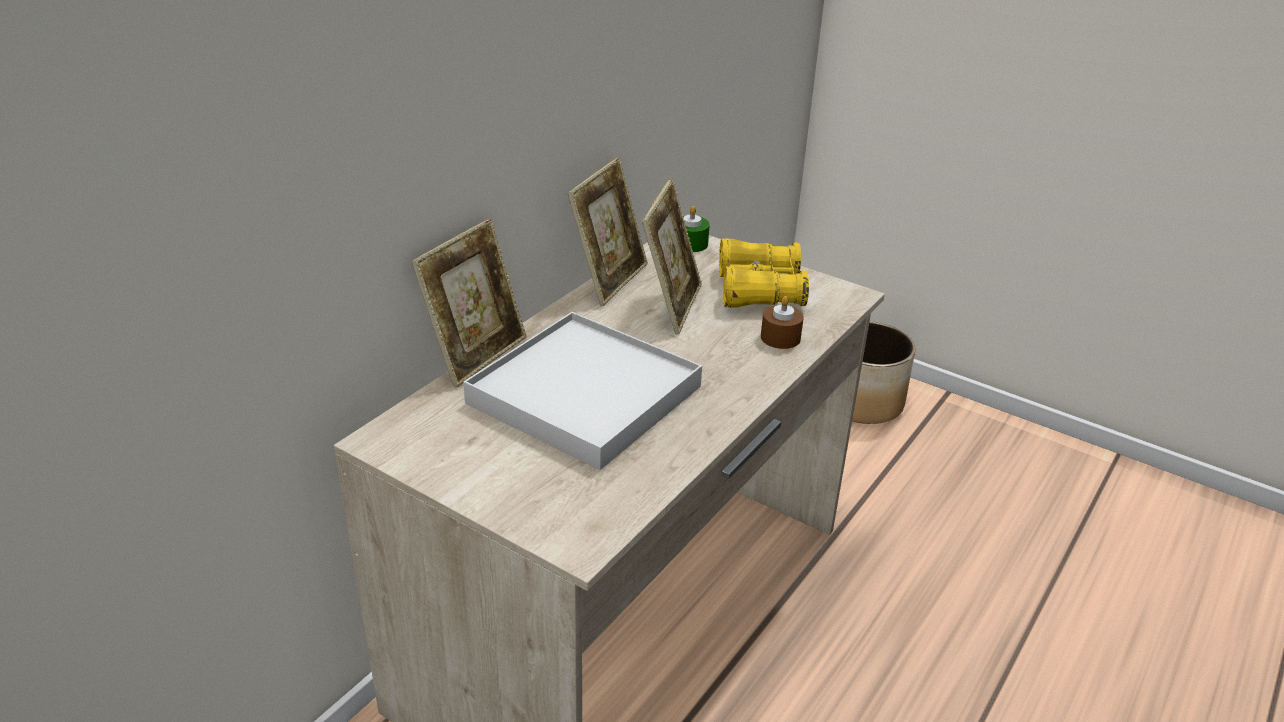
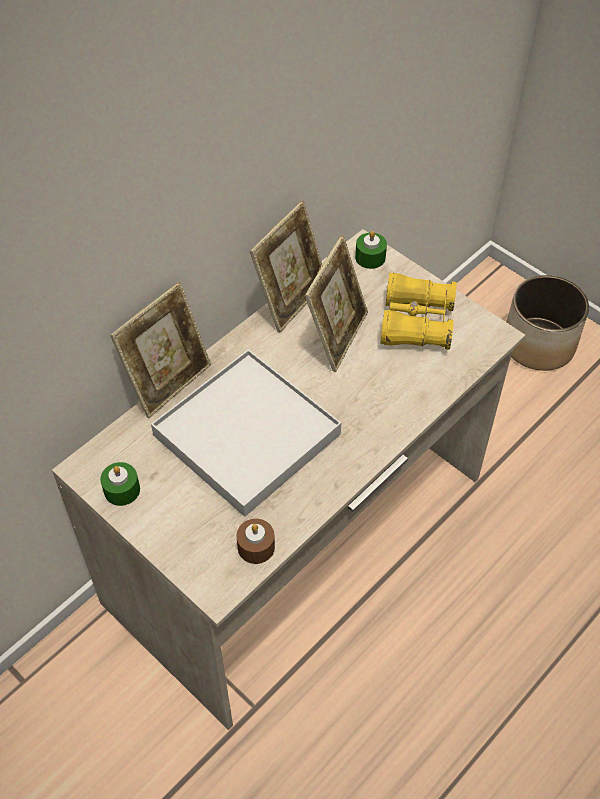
camera: 10 degrees right, 20 degrees up
brown candle [761,296,804,349] -> brown candle moved to [236,519,275,564]
none -> green candle [100,462,140,506]

